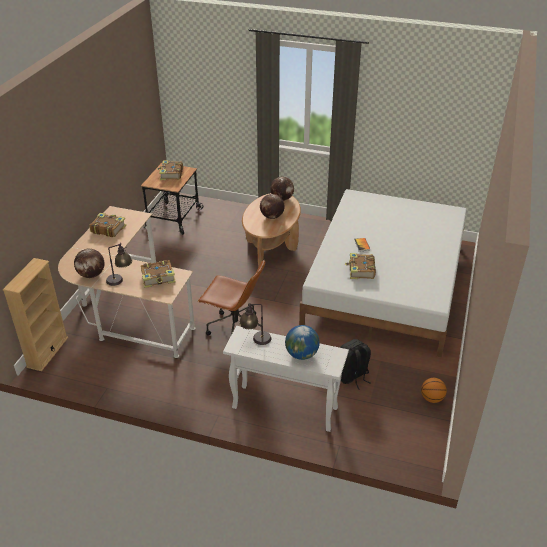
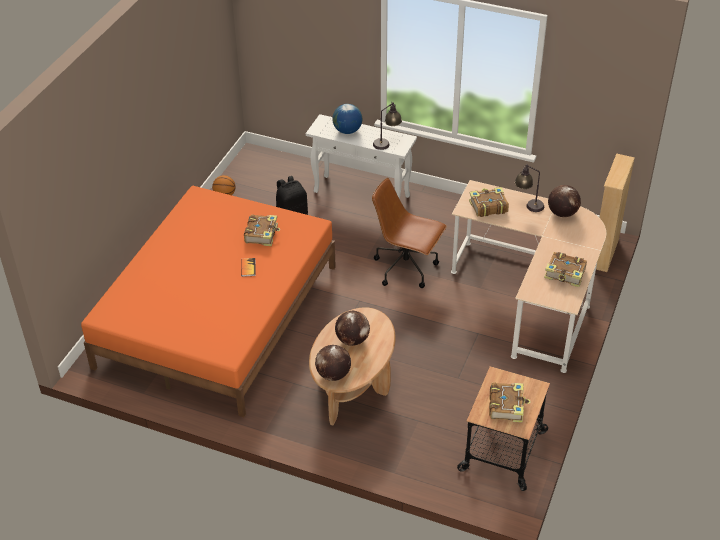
camera: 175 degrees left, 5 degrees up
white bed [299,189,467,358] -> orange bed [81,186,336,417]

